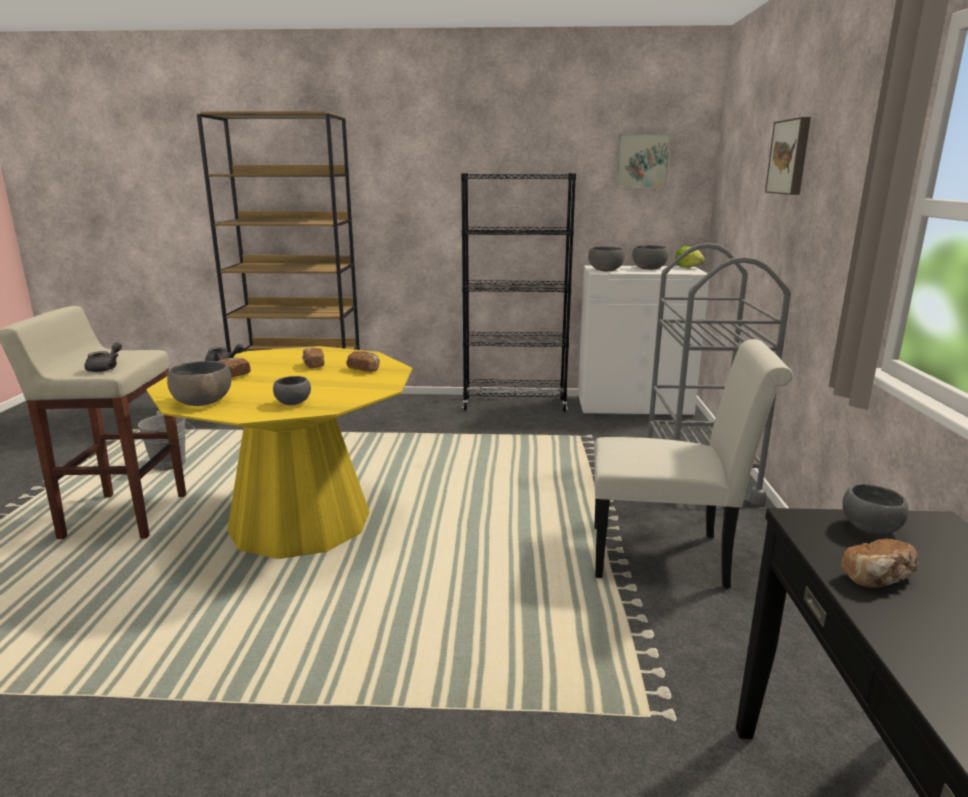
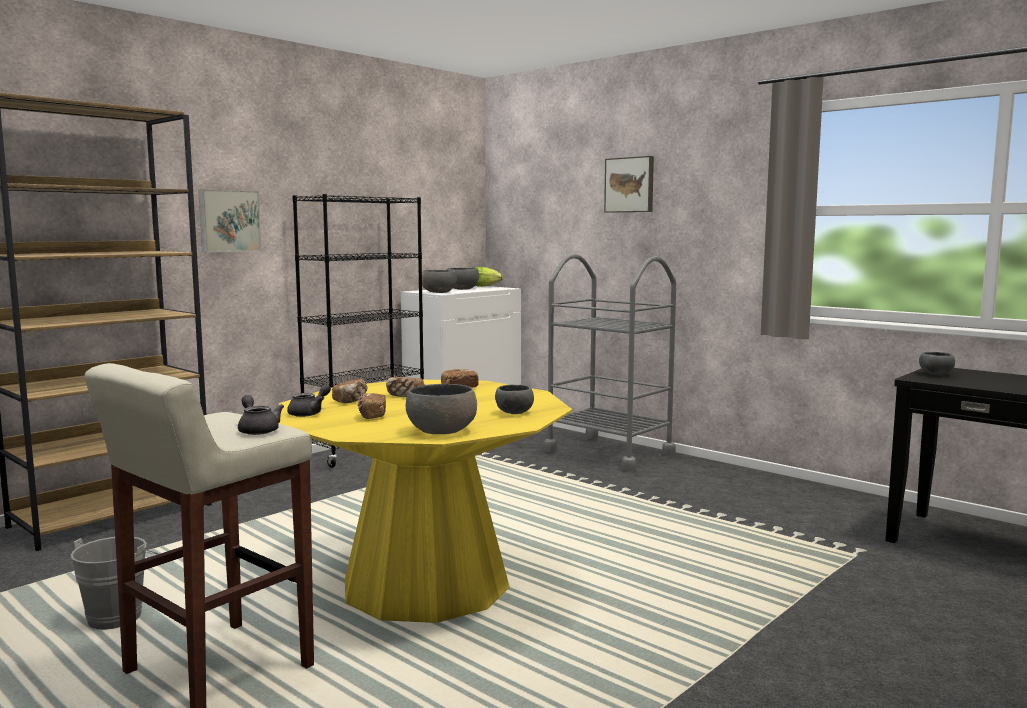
camera: 50 degrees left, 10 degrees down
white chair [594,339,793,589] -> none
picture [615,134,671,188] -> picture moved to [198,189,262,252]
bread [841,539,919,588] -> bread moved to [332,379,367,403]

